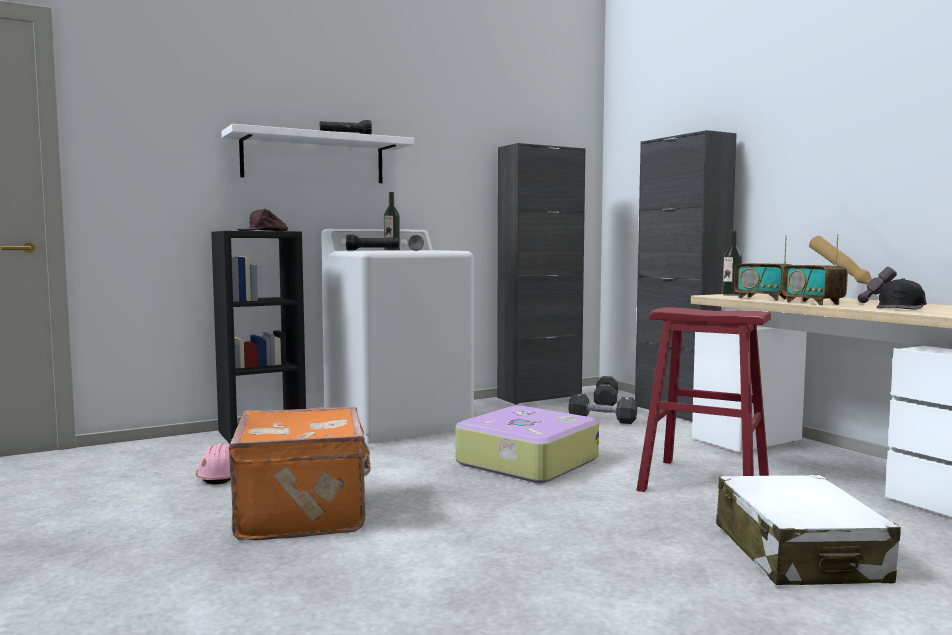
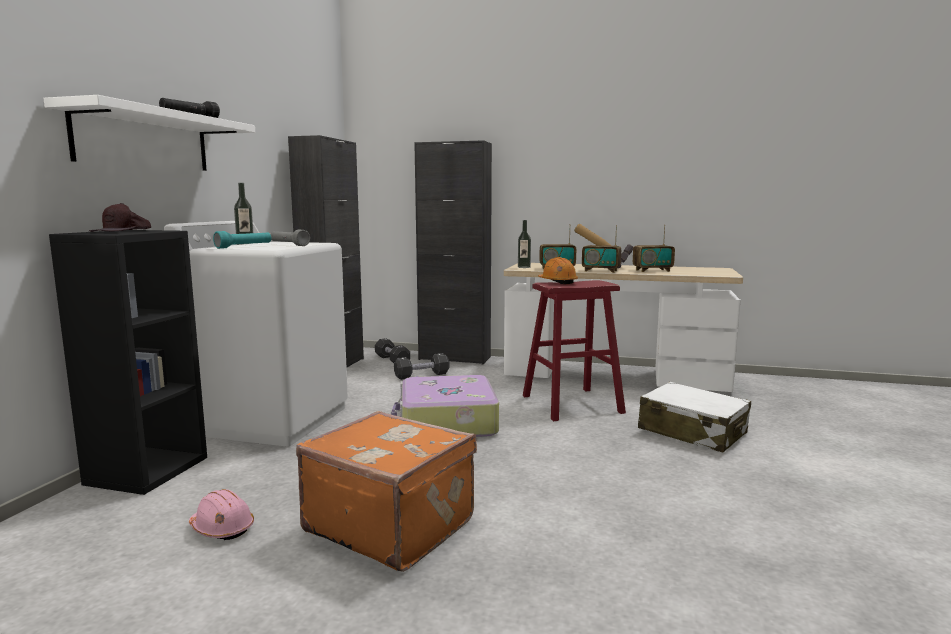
camera: 45 degrees left, 5 degrees up
black flashlight [346,235,399,251] -> turquoise flashlight [213,231,271,249]
black cap [876,278,927,310] -> radio [633,225,675,272]
none -> orange hard hat [538,257,578,284]

